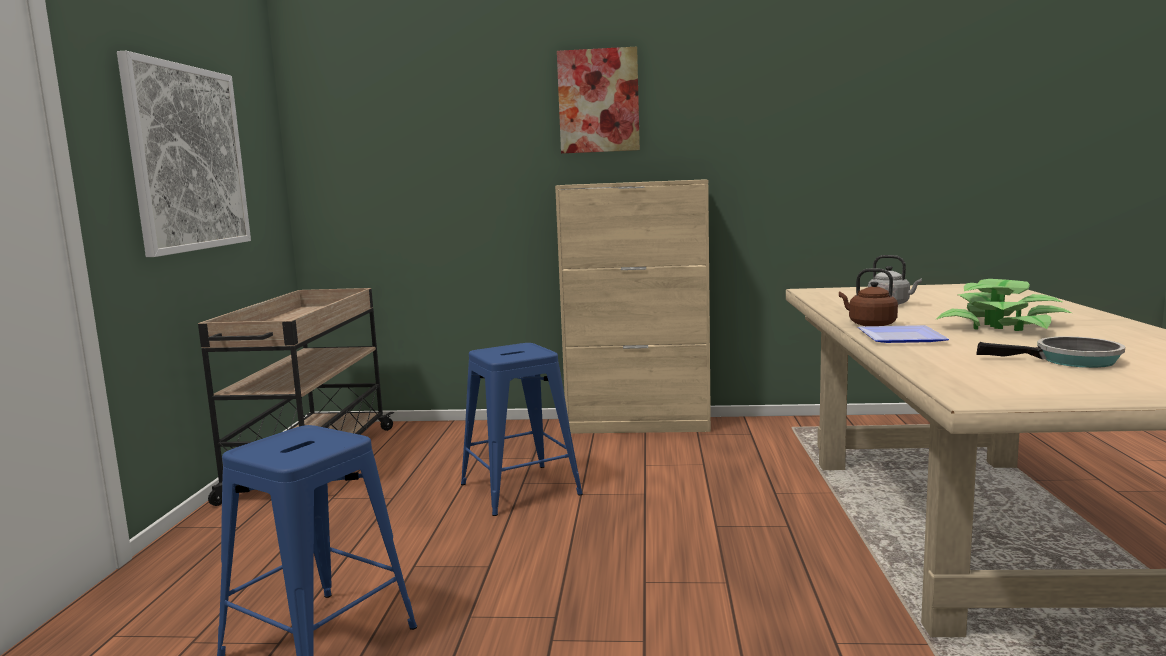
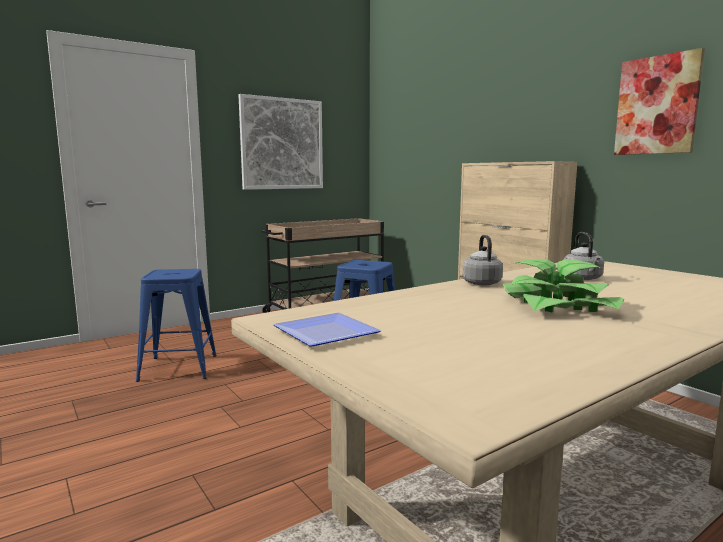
camera: 50 degrees right, 0 degrees up
picture [557,47,640,154] -> picture moved to [614,48,705,155]
brown kettle [839,268,898,326] -> grey kettle [462,235,503,285]
plate [858,325,949,343] -> plate moved to [273,313,381,347]
frying pan [976,336,1125,368] -> none

